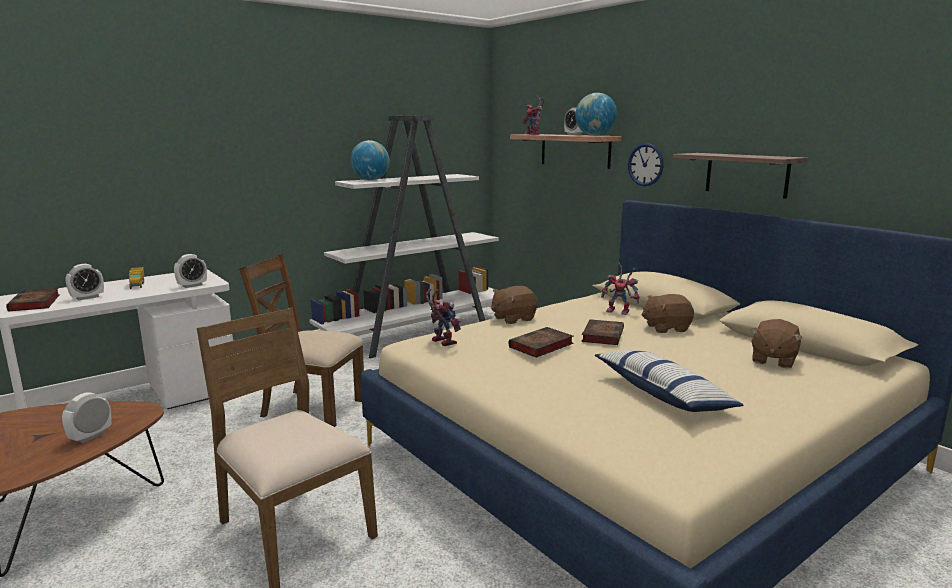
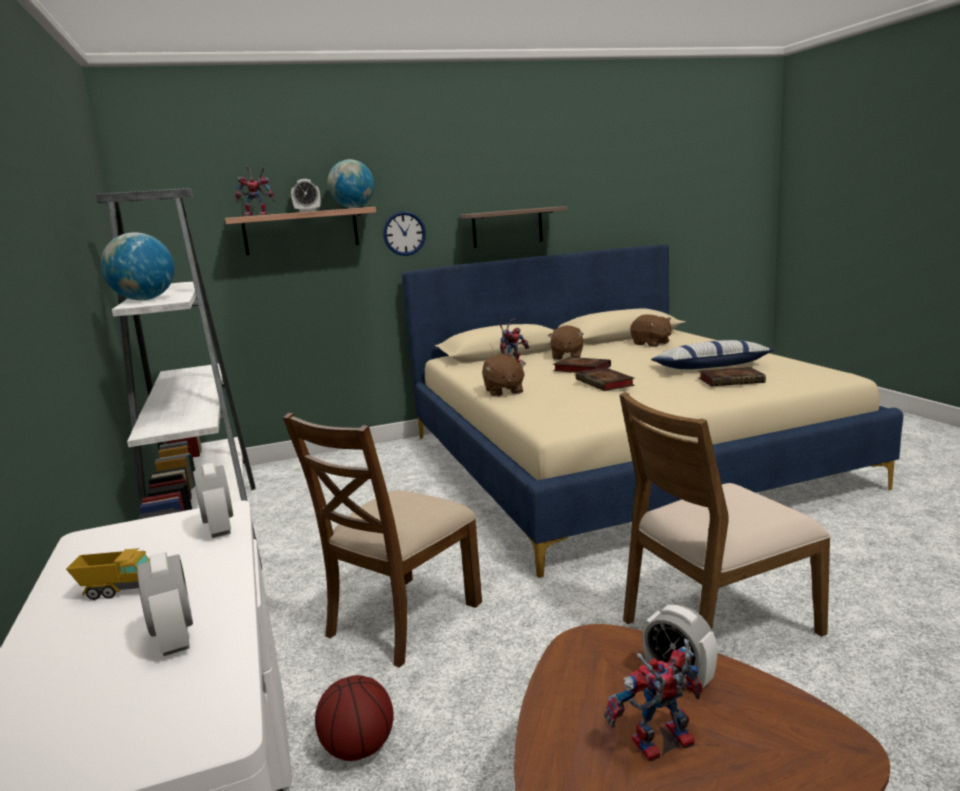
camera: 70 degrees left, 0 degrees up
book [6,288,60,311] -> book moved to [699,367,766,386]
toy robot [426,289,461,346] -> toy robot moved to [604,638,702,761]
none -> basketball [315,675,394,761]

